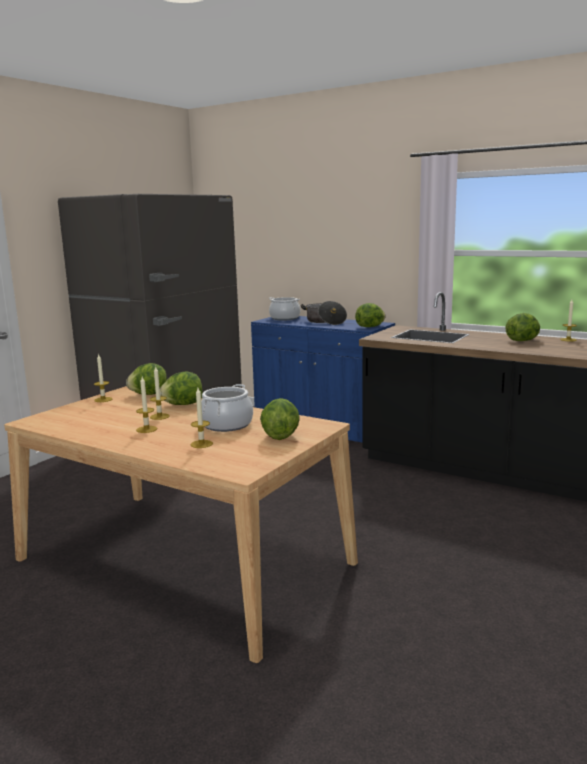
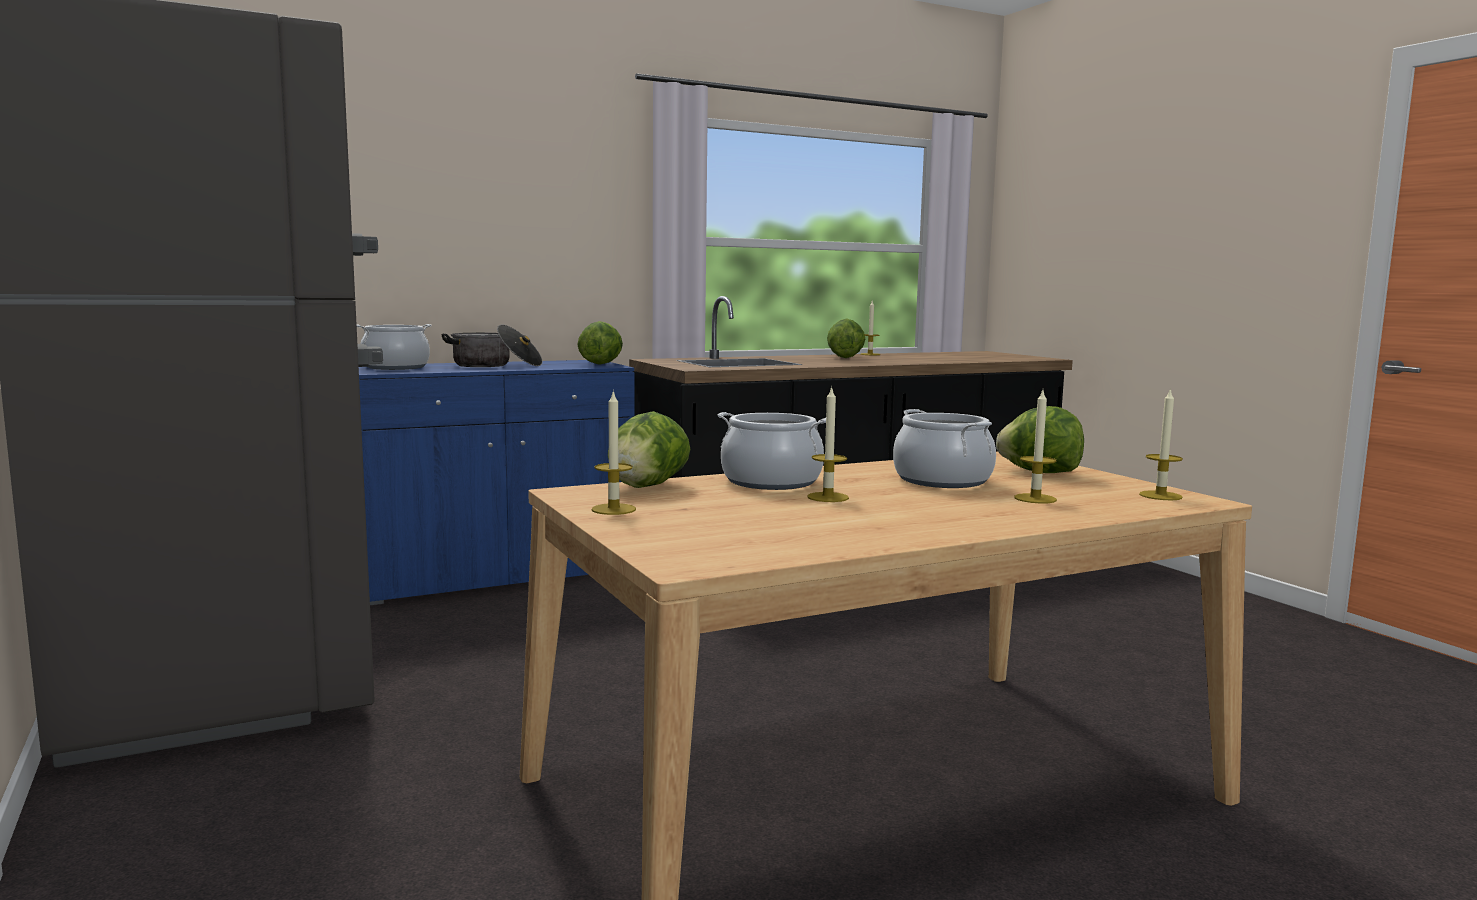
camera: 60 degrees left, 5 degrees down
candle [136,377,157,433] -> candle moved to [1139,388,1183,500]
lettuce [160,371,203,405] -> cooking pot [718,412,826,490]

